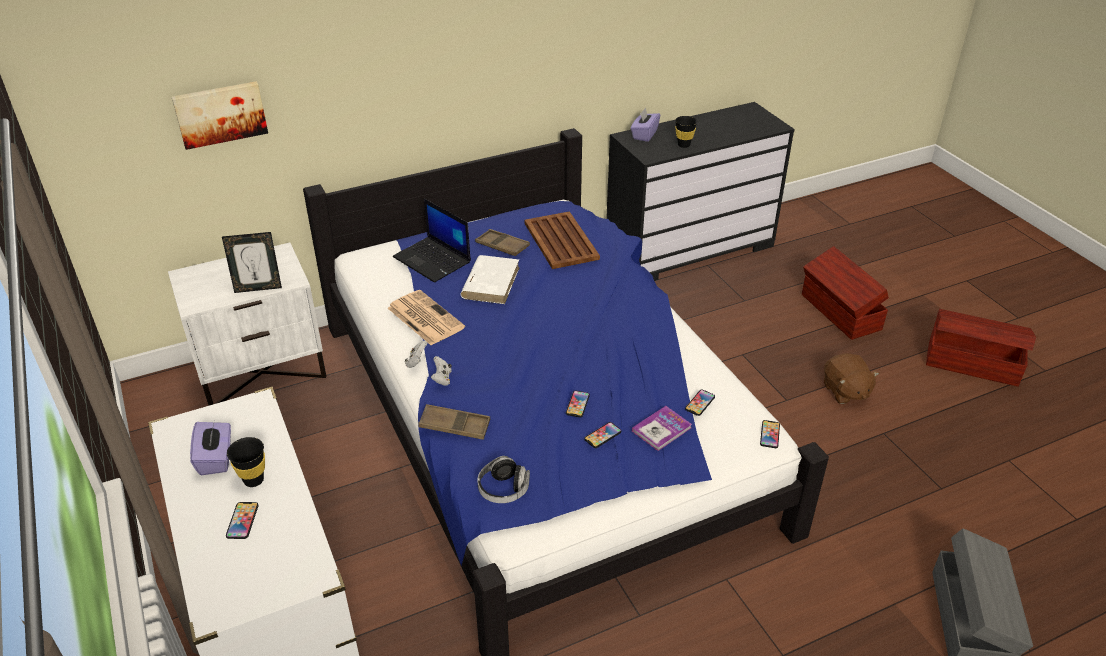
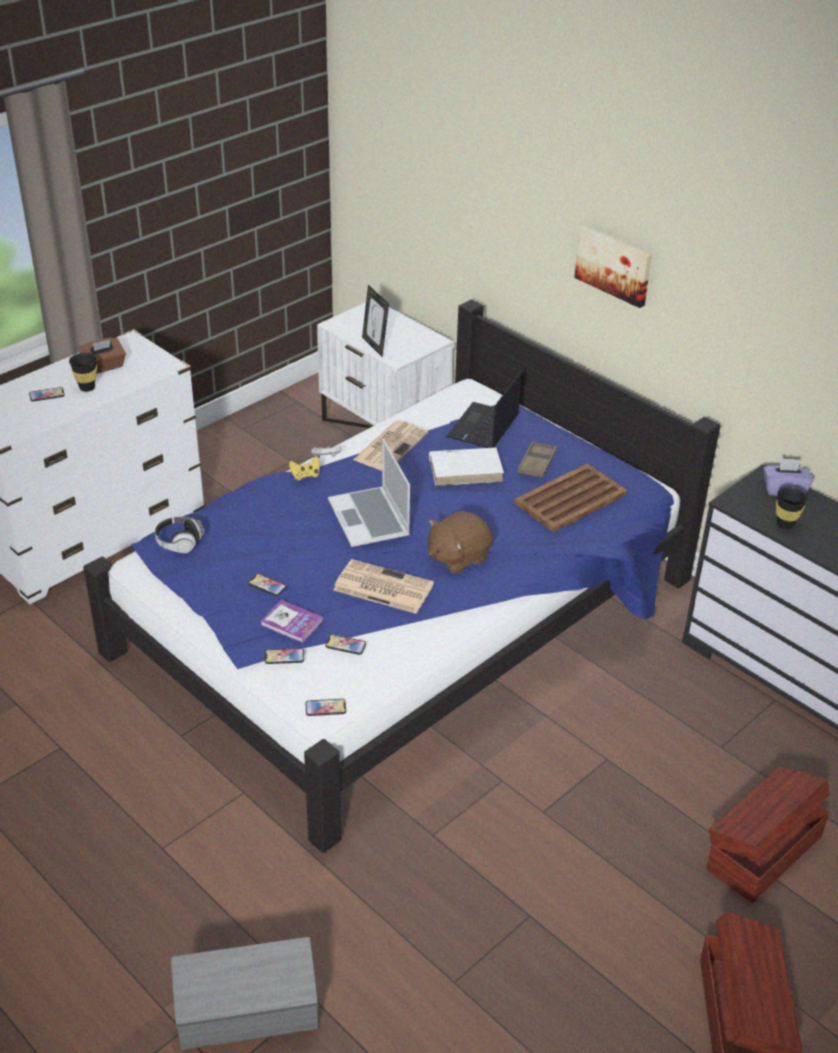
camera: 70 degrees right, 0 degrees up
picture [172,81,268,150] -> picture moved to [574,226,652,308]
purple tissue box [190,422,231,475] -> brown tissue box [78,338,126,374]
brown tray [418,404,490,440] -> none
white game controller [431,356,452,386] -> yellow game controller [289,456,320,480]
phone [566,390,590,417] -> phone moved to [265,648,304,664]
brown plush toy [824,353,880,404] -> brown plush toy moved to [428,510,493,574]
none -> laptop [328,439,410,547]
none -> newspaper [333,559,434,614]

